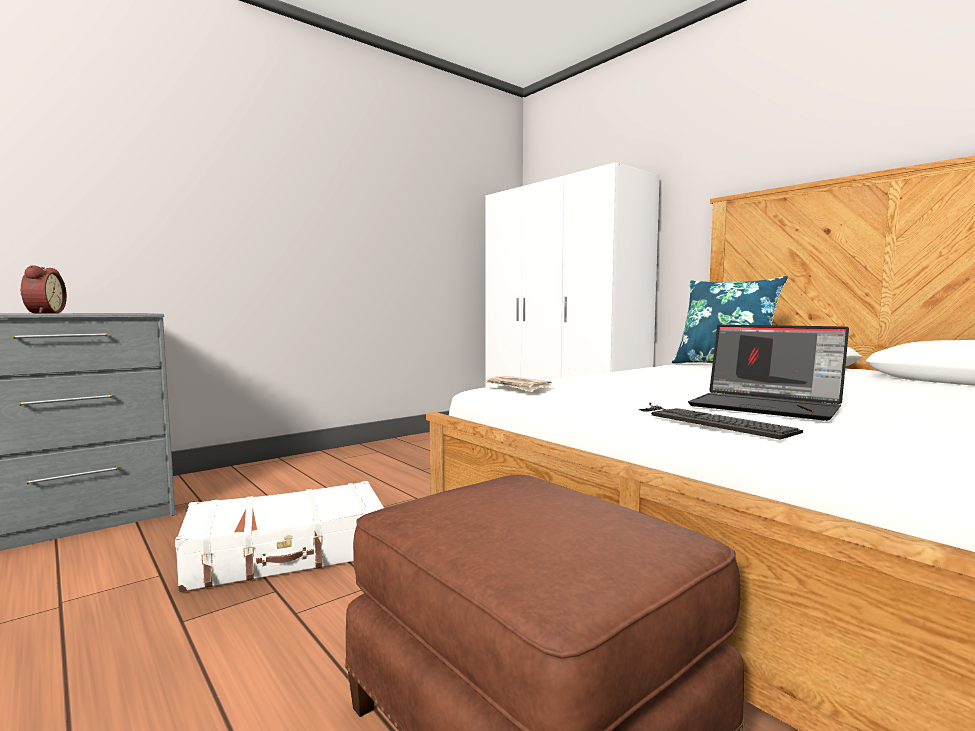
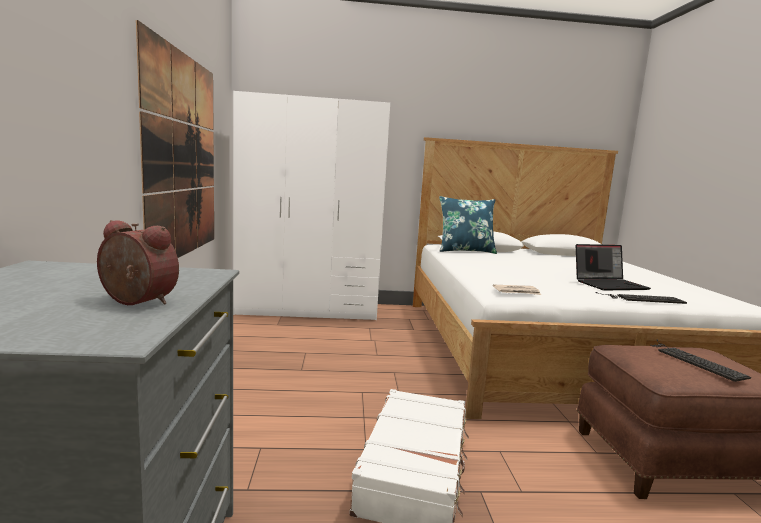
camera: 55 degrees left, 5 degrees up
none -> picture [136,20,214,258]
none -> keyboard [651,339,751,382]

